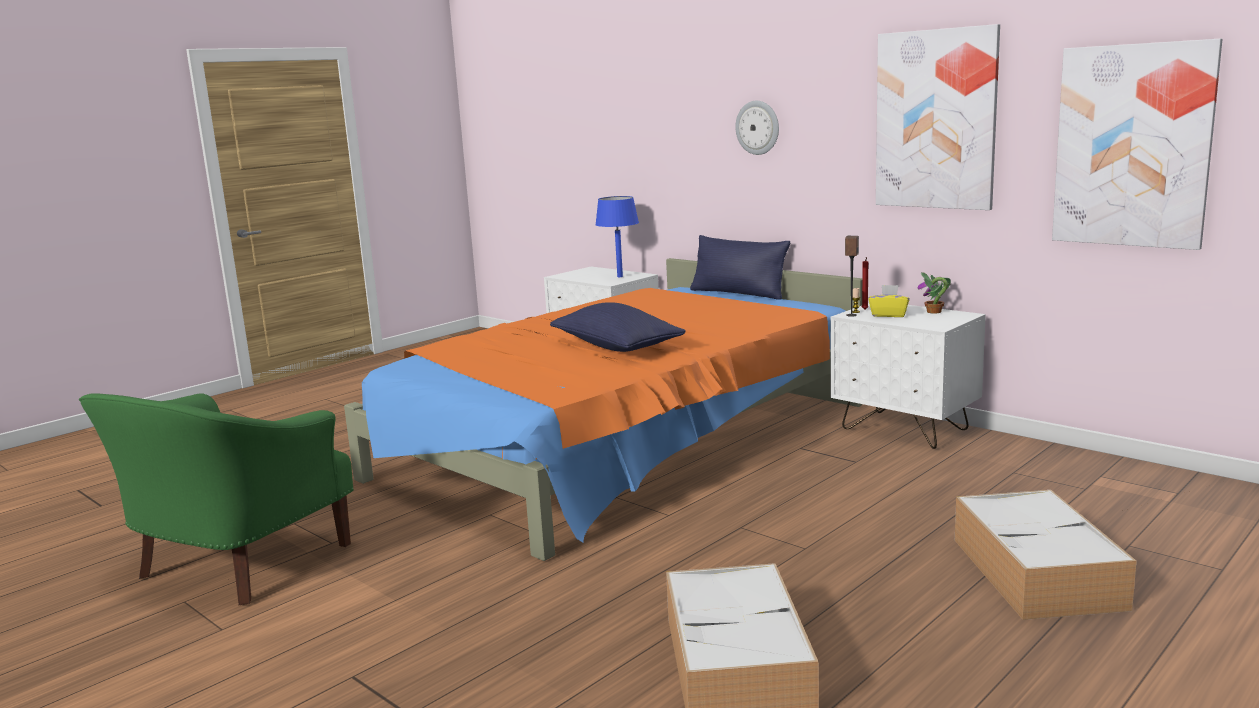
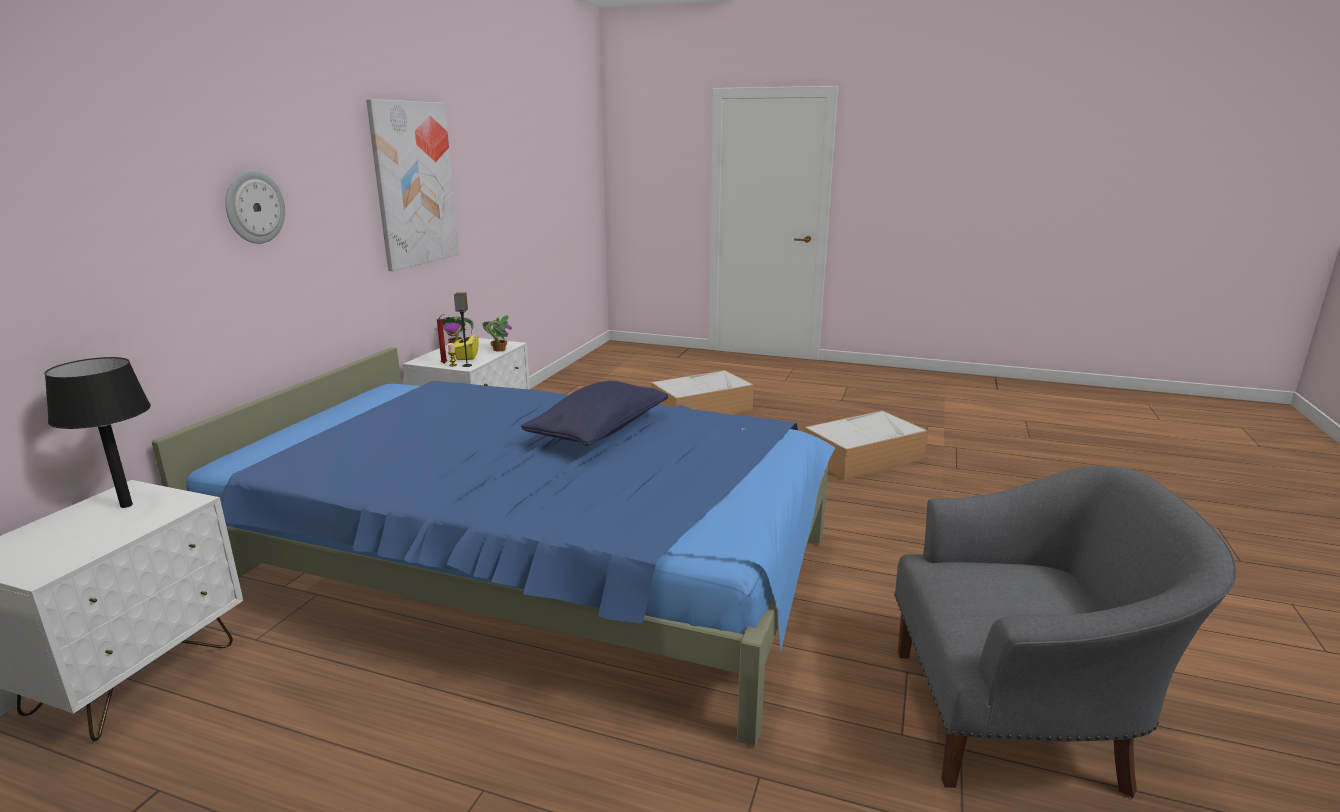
camera: 115 degrees left, 5 degrees up
green armchair [79,393,354,605] -> grey armchair [894,466,1236,798]
orange bed [344,258,862,561] -> blue bed [152,347,835,746]
blue table lamp [595,196,639,277] -> black table lamp [44,357,151,508]
blue pillow [690,235,790,300] -> none
picture [1052,39,1222,250] -> none
none -> potted plant [482,315,512,352]

